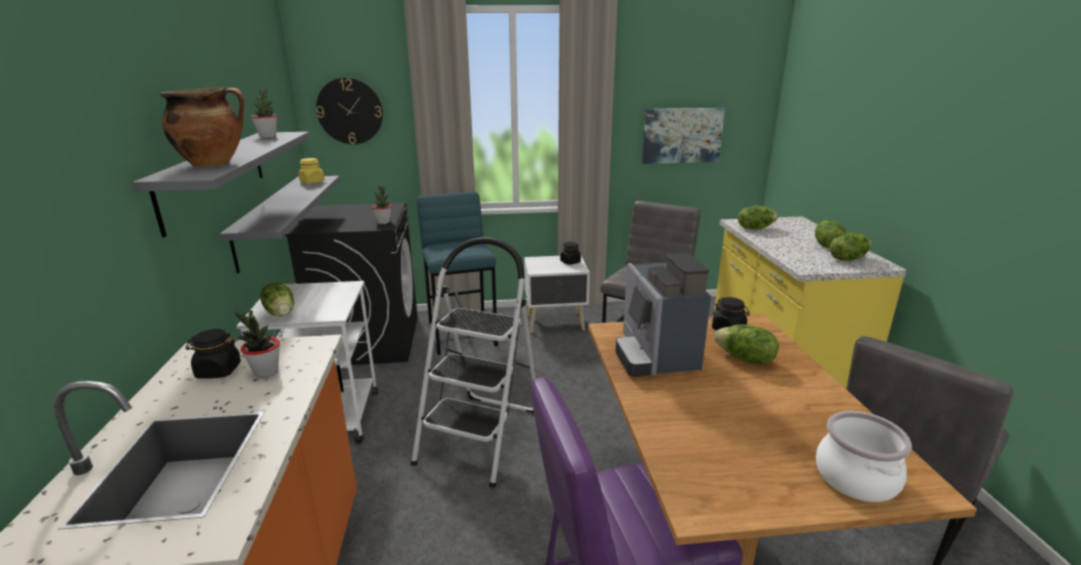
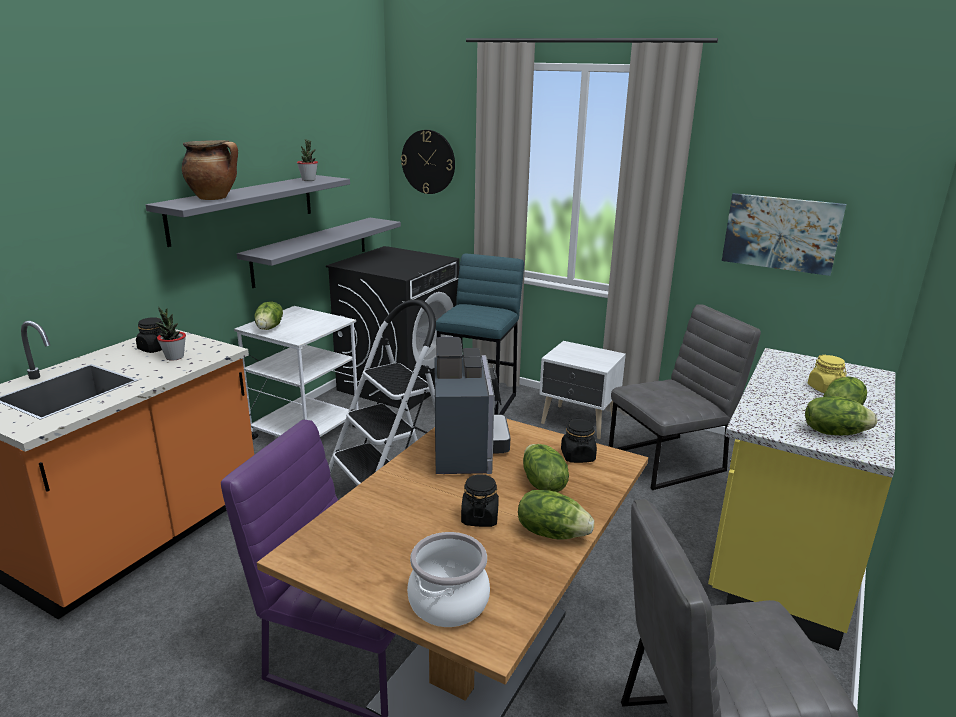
camera: 35 degrees right, 0 degrees up
yellow jar [298,158,325,184] -> yellow jar moved to [808,355,847,393]
potted plant [371,185,392,224] -> none
black jar [560,242,581,265] -> black jar moved to [461,474,499,527]
coffee machine [615,253,711,377] -> coffee machine turned 150 degrees clockwise [435,337,510,474]
lettuce [738,206,778,230] -> lettuce moved to [518,490,594,539]

